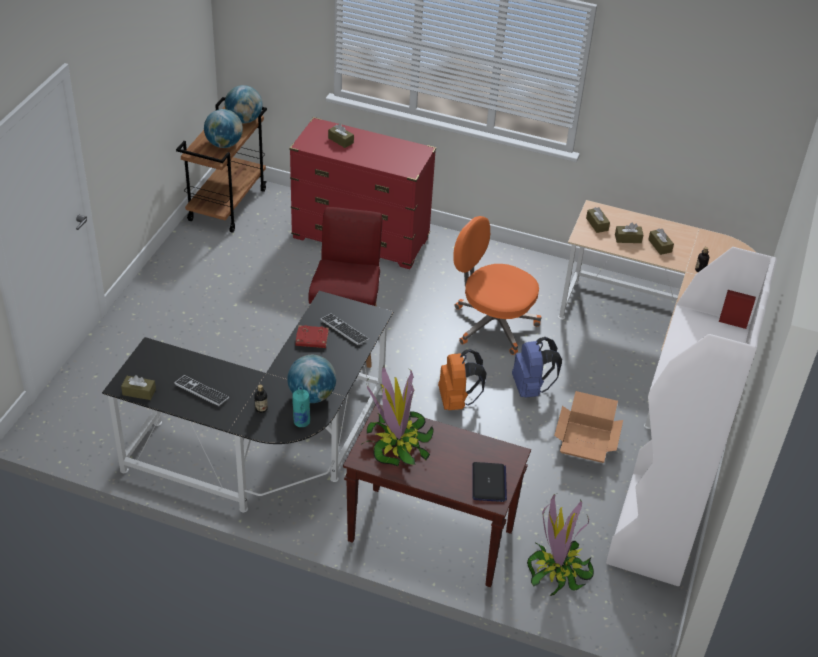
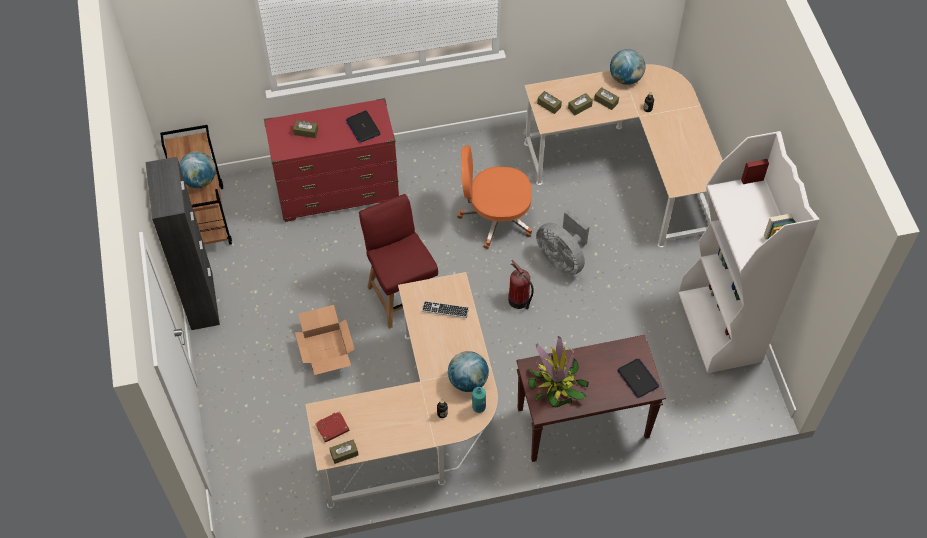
camera: 30 degrees left, 15 degrees up
black desk [102,291,394,512] -> beige desk [306,272,498,508]
keyboard [174,375,229,406] -> none
globe [225,85,262,123] -> globe moved to [610,49,645,85]
red book [295,325,329,348] -> red book moved to [315,411,350,443]
orange backpack [438,349,486,410] -> fire extinguisher [508,260,534,309]
blue backpack [512,337,562,398] -> grey fan [536,209,589,276]
potted plant [527,494,594,596] -> none
cardboard box [554,391,623,463] -> cardboard box moved to [295,305,355,375]
none -> black cabinet [145,157,220,330]
none -> laptop [346,111,381,143]

